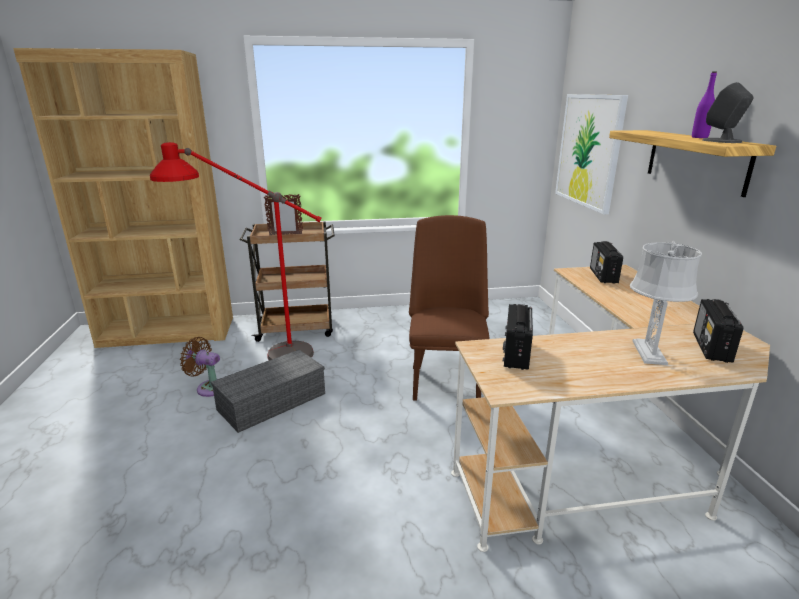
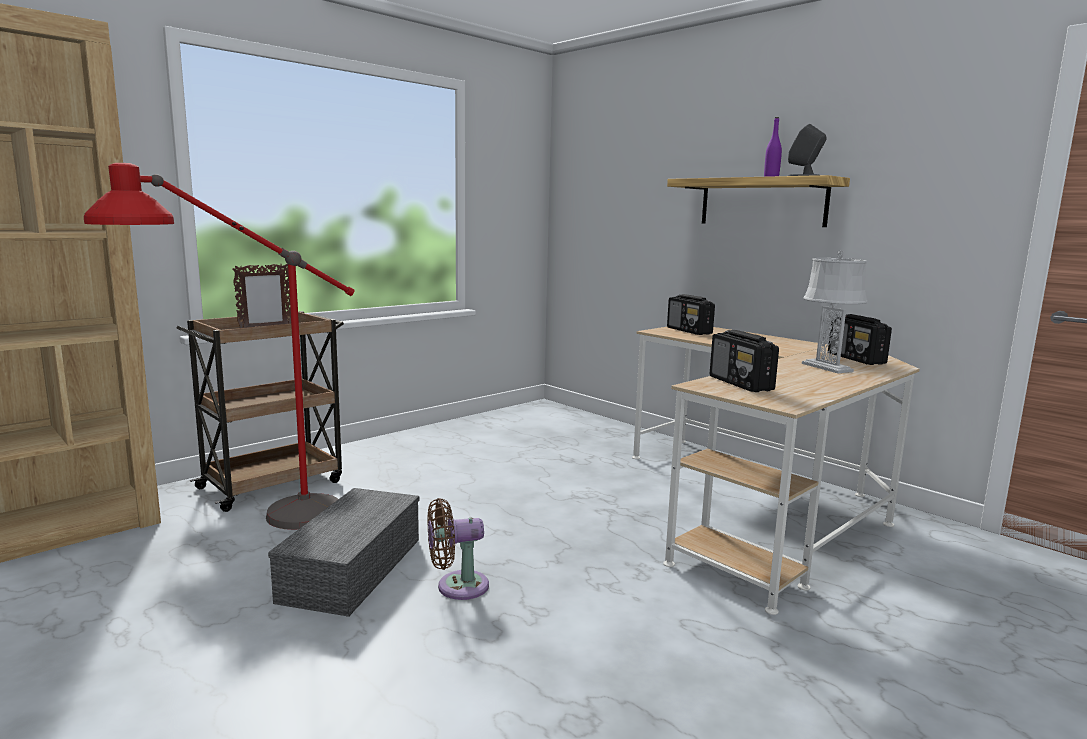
camera: 35 degrees left, 10 degrees down
brown fan [180,337,220,397] -> brown fan moved to [427,498,489,600]
brown chair [409,215,490,401] -> none
picture [555,94,628,214] -> none

